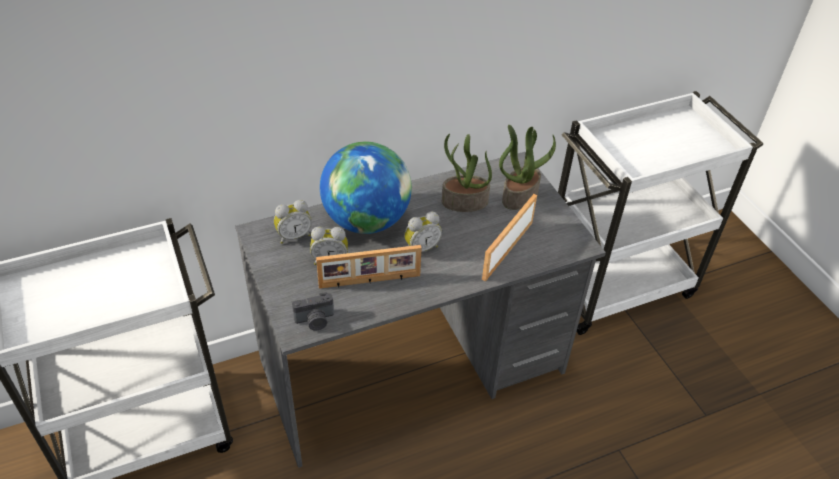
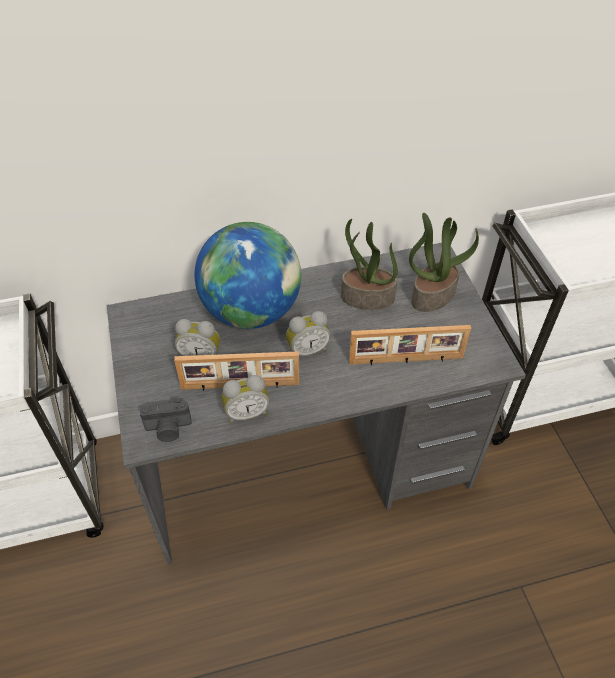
camera: 10 degrees right, 5 degrees up
alarm clock [274,200,312,244] -> alarm clock moved to [222,375,269,423]
picture frame [482,194,537,281] -> picture frame turned 135 degrees counterclockwise [349,325,471,365]

